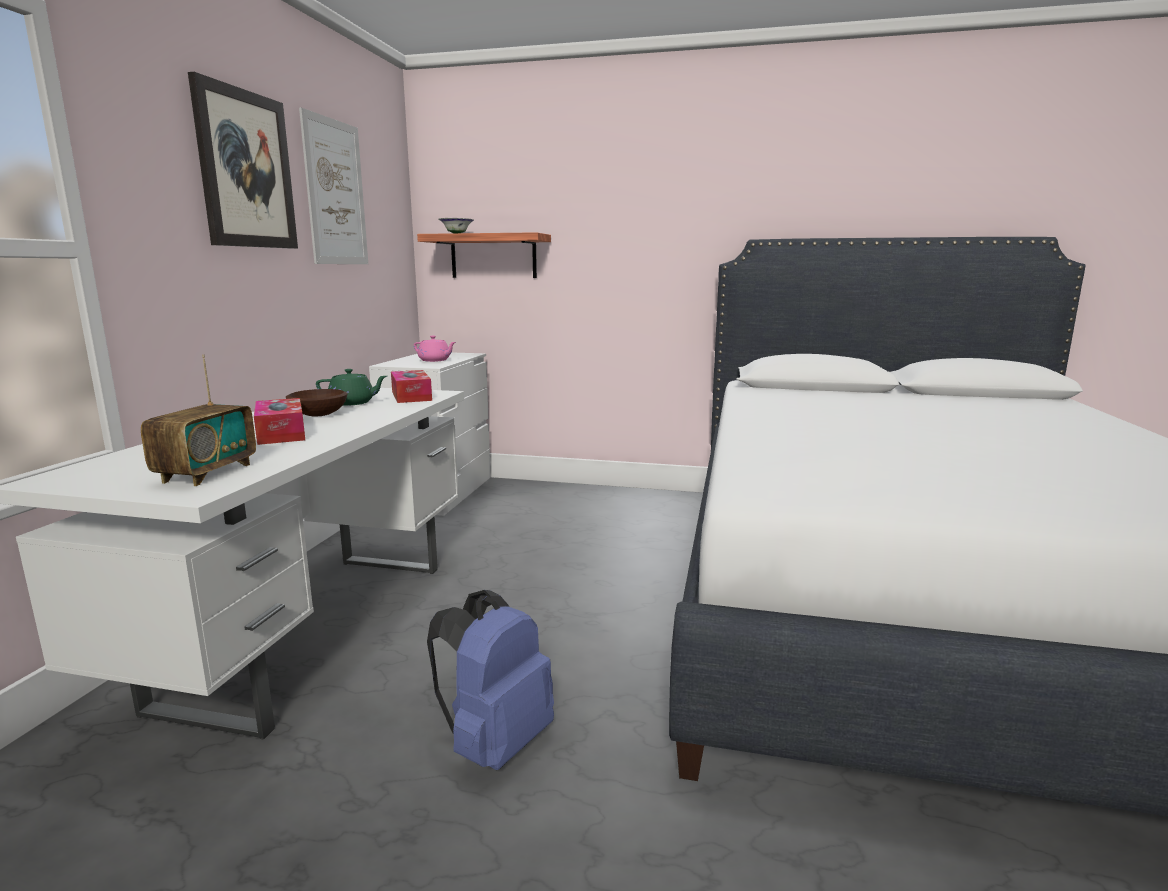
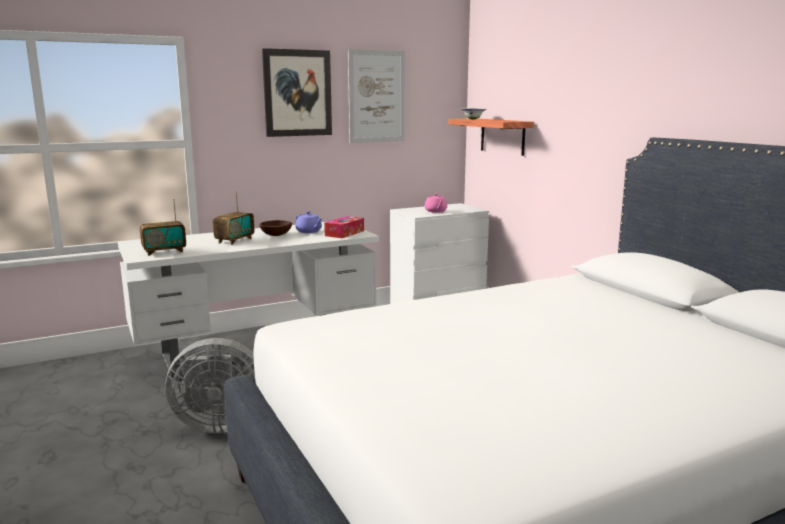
camera: 50 degrees right, 0 degrees up
tissue box [254,398,305,445] -> radio [213,191,254,245]
green teapot [316,369,387,406] -> purple teapot [295,211,322,233]
blue backpack [427,590,554,770] -> grey fan [166,338,255,434]

